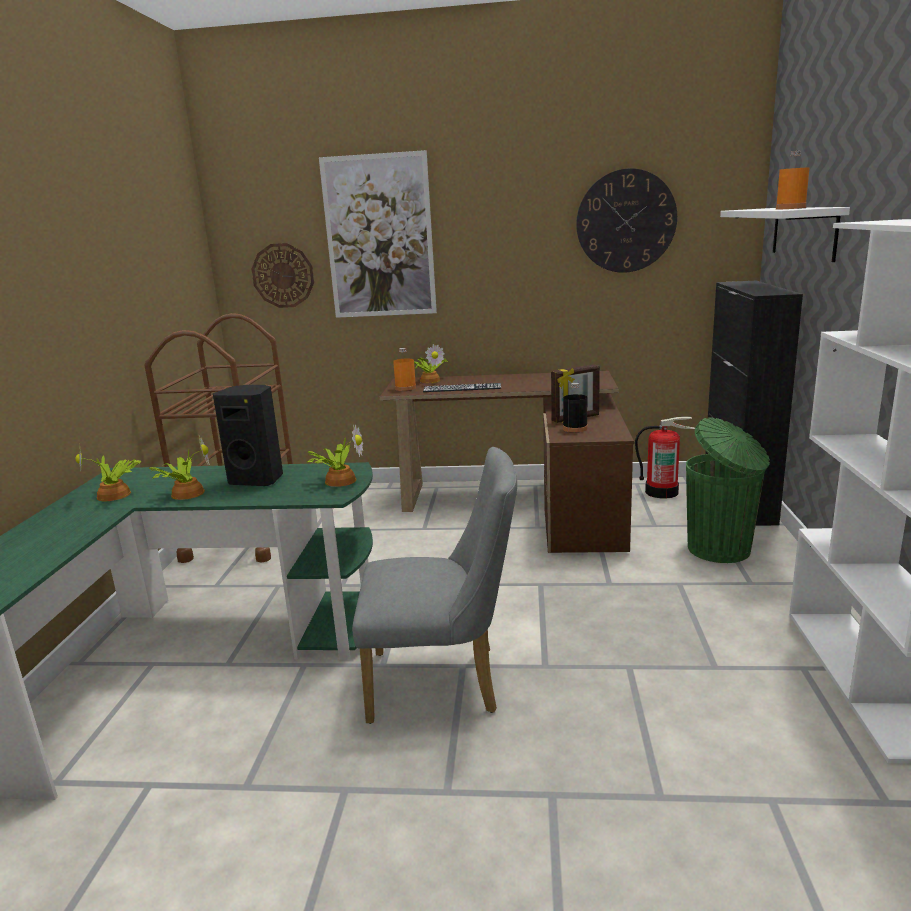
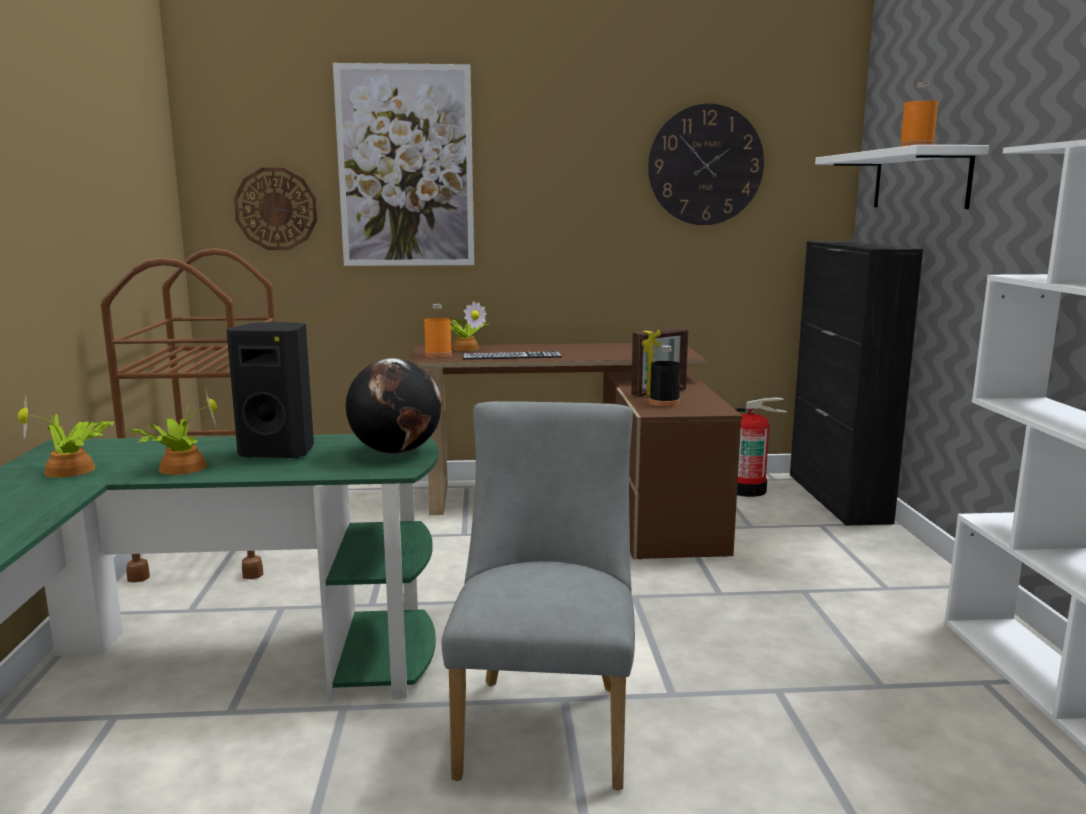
camera: 10 degrees left, 5 degrees down
potted plant [306,424,363,487] -> globe [346,358,442,454]
grey chair [352,447,517,724] -> grey chair turned 75 degrees counterclockwise [441,401,635,790]
green trash can [686,417,770,563] -> none

